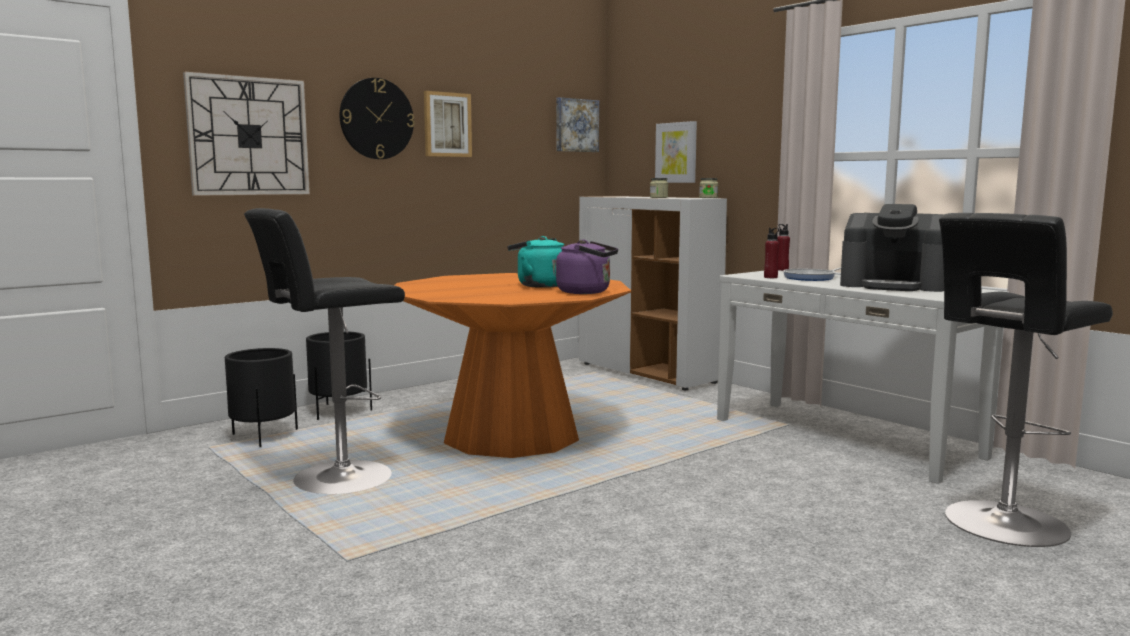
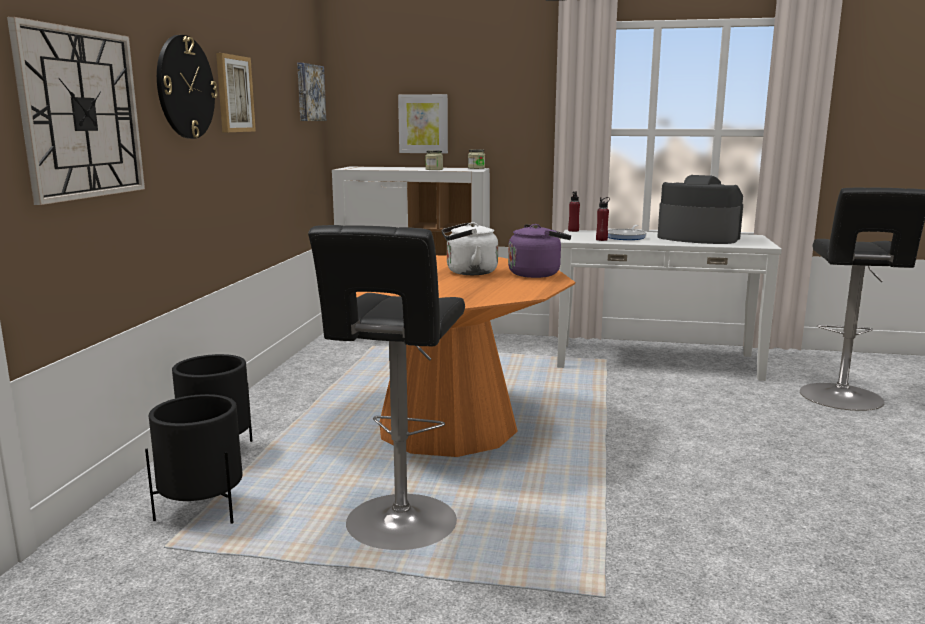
camera: 40 degrees left, 5 degrees up
turquoise kettle [507,236,564,288] -> white kettle [441,222,498,275]
coffee machine [840,204,944,292] -> coffee machine turned 135 degrees counterclockwise [658,175,743,244]

